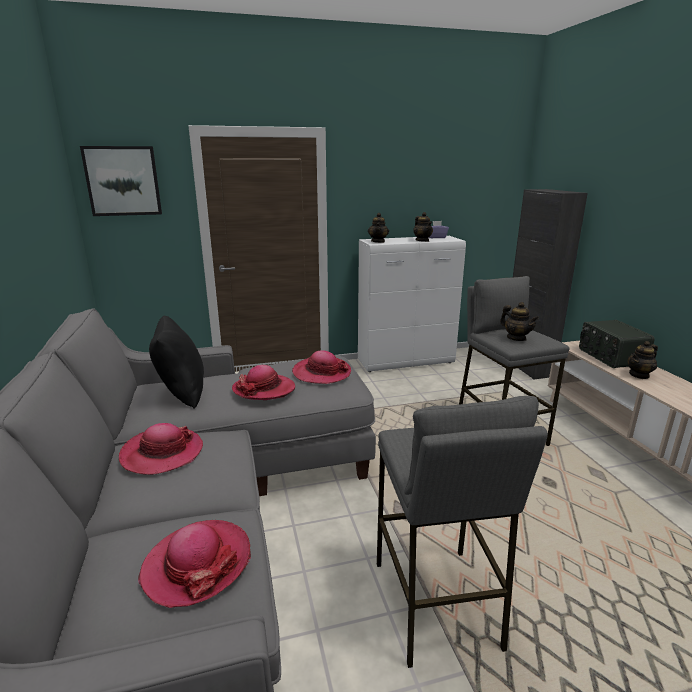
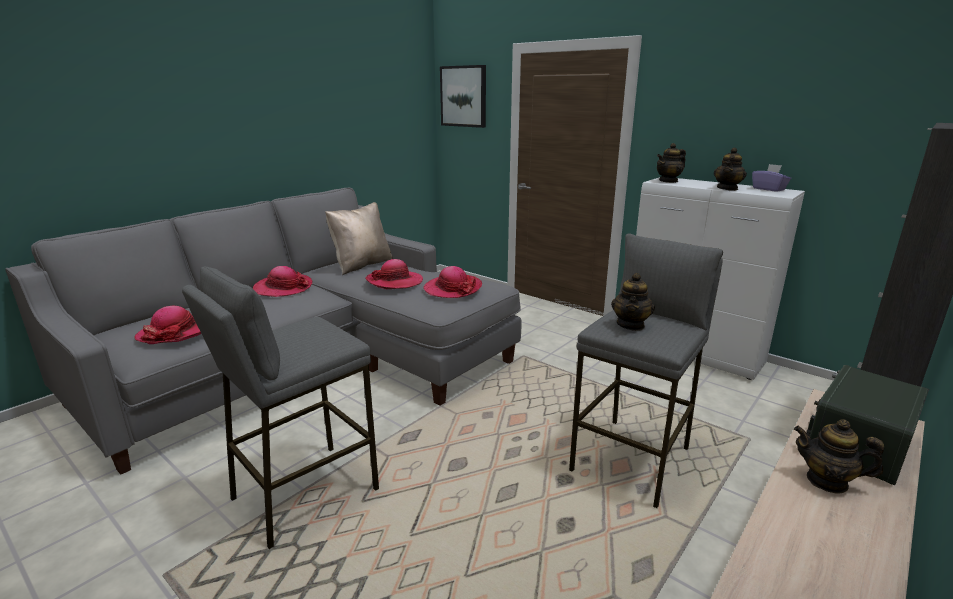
camera: 55 degrees right, 0 degrees up
black pillow [149,316,204,409] -> beige pillow [325,202,393,275]

